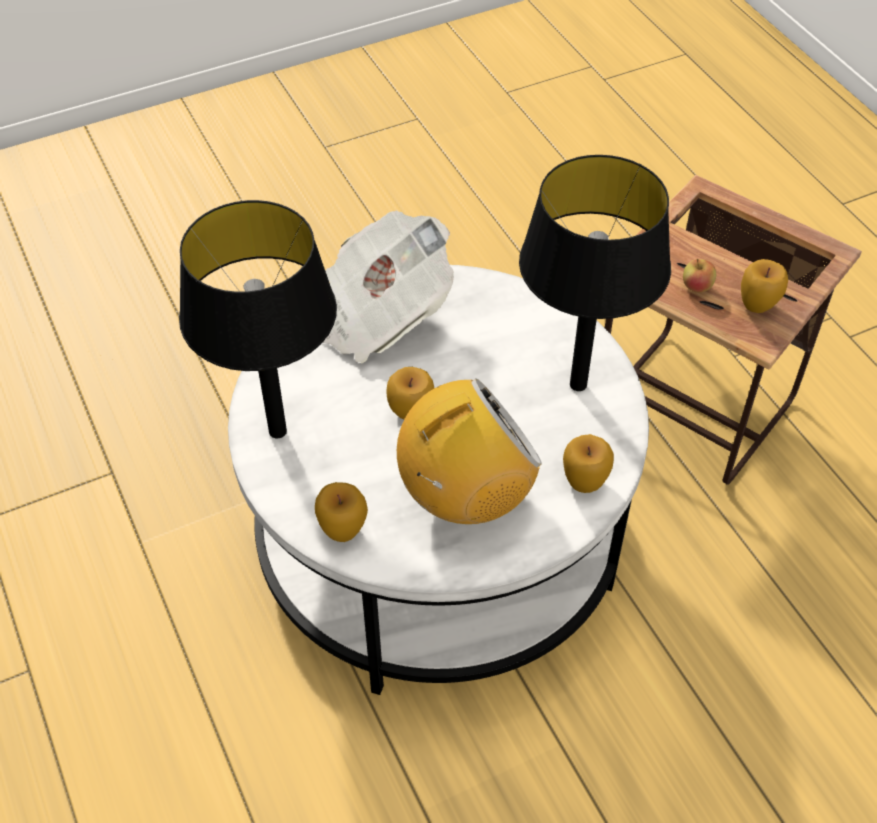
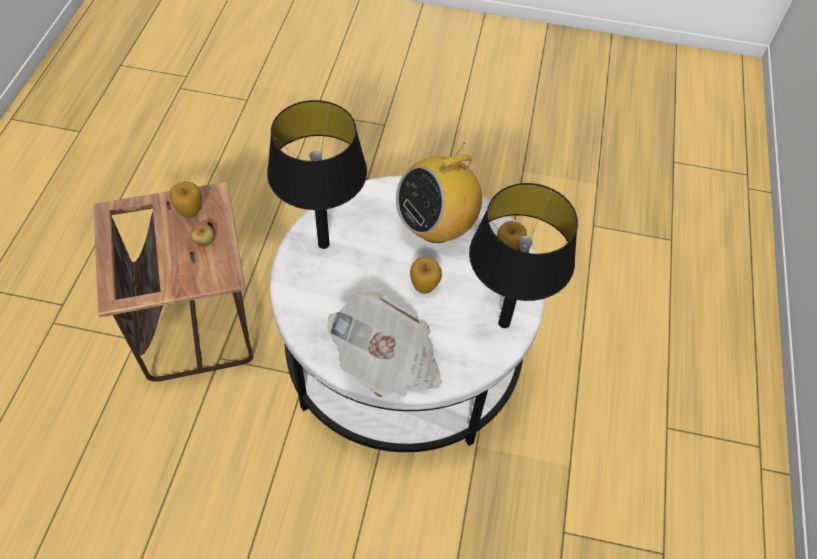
camera: 145 degrees left, 5 degrees up
radio [397,379,542,524] -> radio turned 45 degrees counterclockwise [396,143,482,243]
apple [563,434,614,493] -> none

